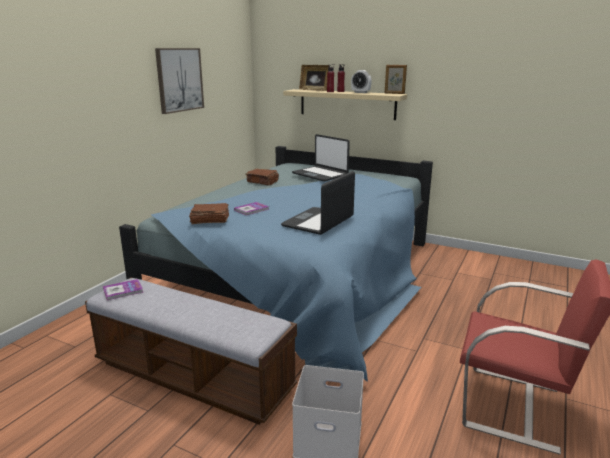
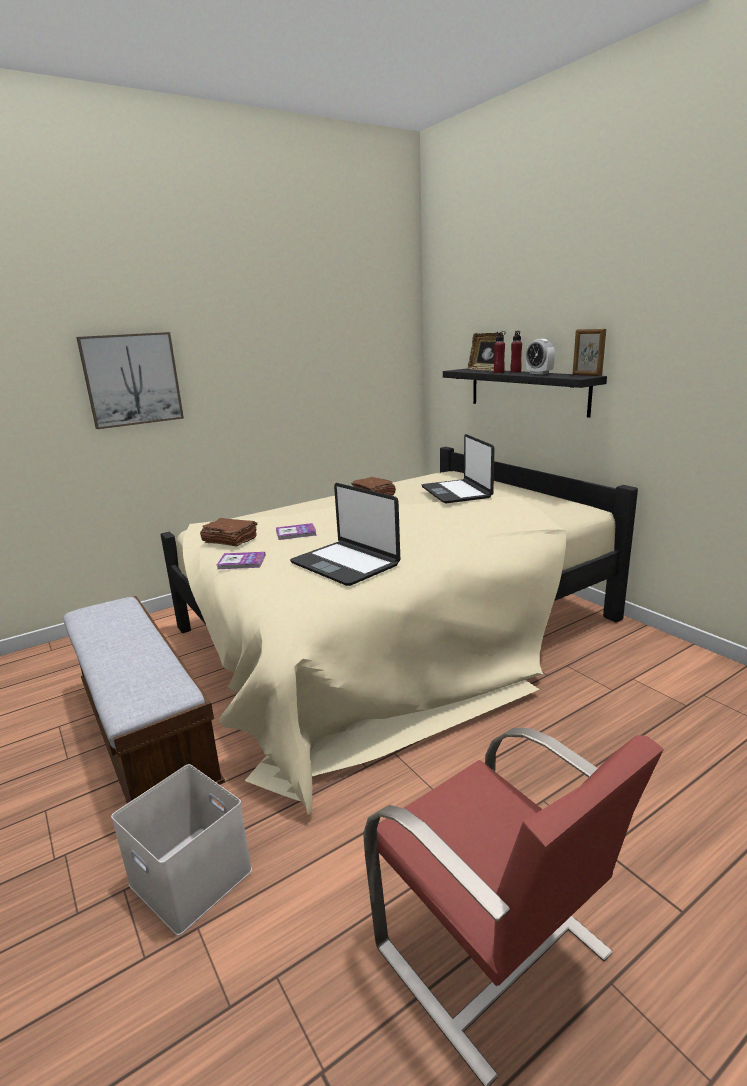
camera: 30 degrees right, 0 degrees up
book [103,279,143,300] -> book moved to [217,552,266,569]
blue bed [119,146,433,382] -> beige bed [161,447,638,815]
picture [155,48,204,114] -> picture moved to [76,332,184,429]
laptop [281,171,355,235] -> laptop turned 105 degrees counterclockwise [290,483,400,586]
beige shelf [283,89,407,120] -> black shelf [443,369,607,418]

